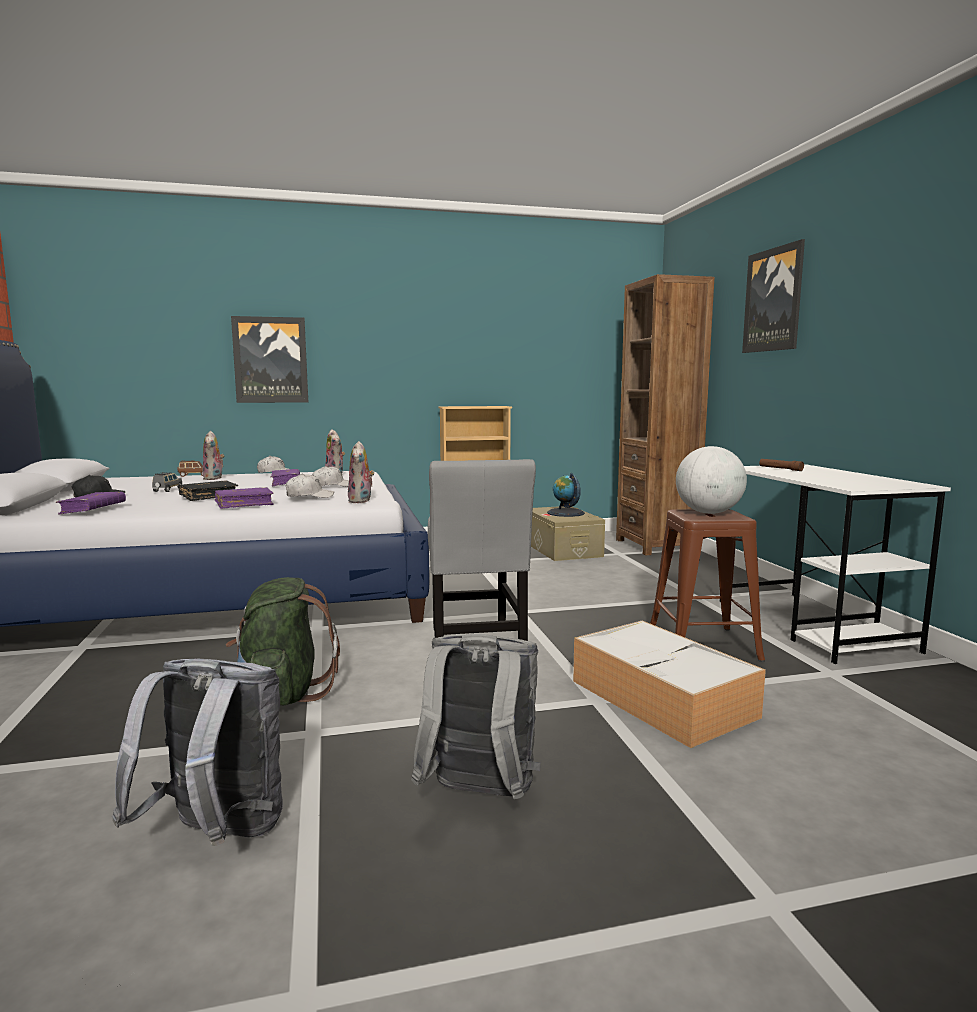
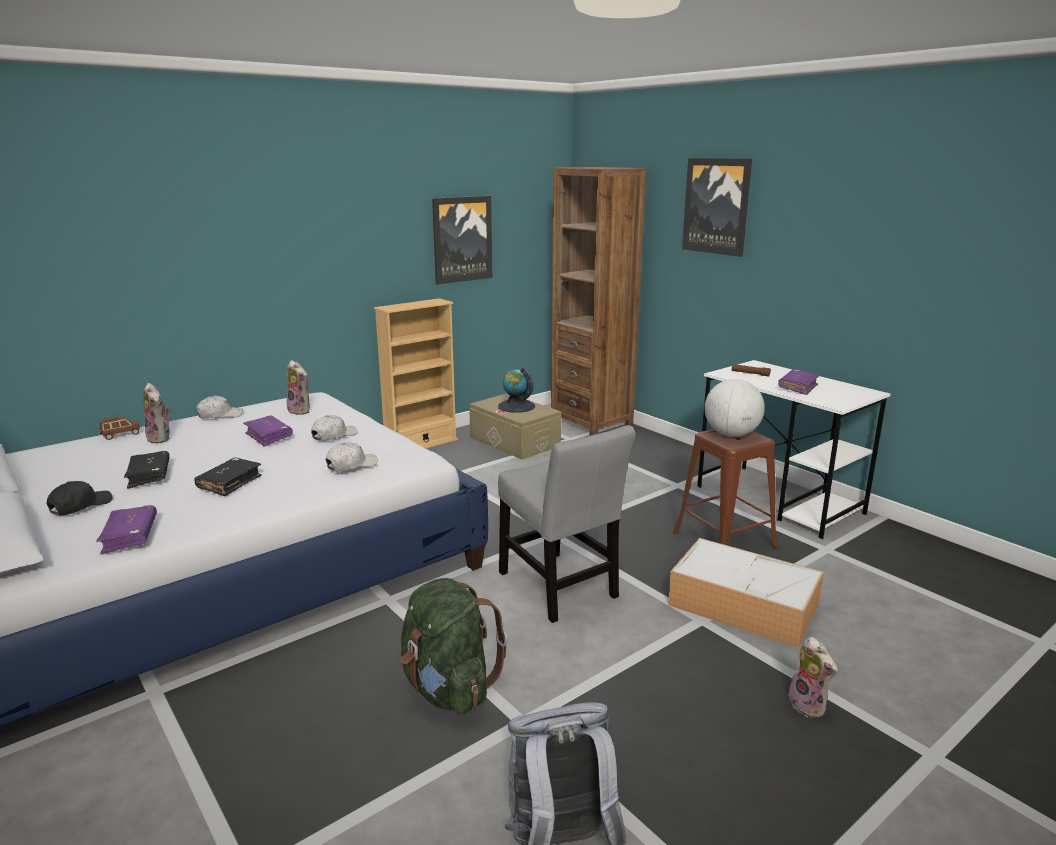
camera: 25 degrees left, 10 degrees up
grey toy car [152,472,183,492] -> black book [124,451,170,489]
purple book [215,487,274,509] -> purple book moved to [778,369,820,395]
picture [231,316,308,403] -> picture moved to [432,196,492,285]
plush toy [348,441,374,503] -> plush toy moved to [788,637,838,718]
grey backpack [411,634,541,799] -> none

